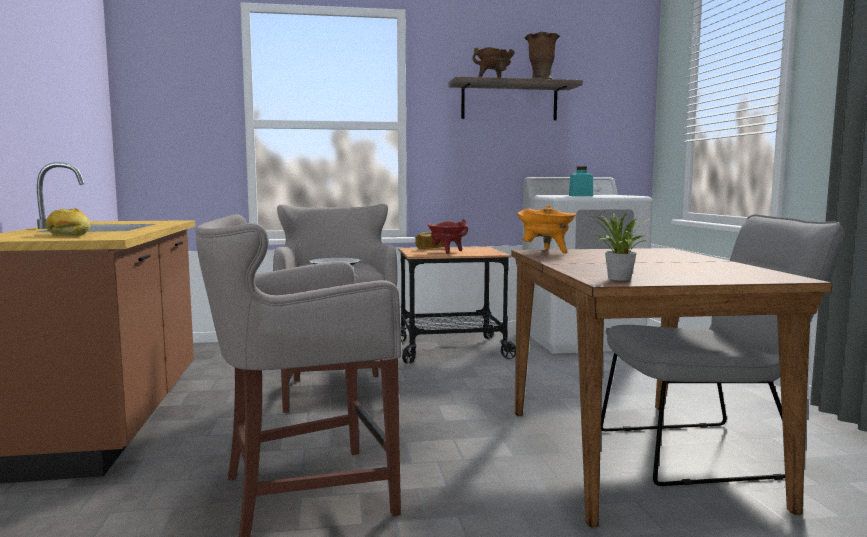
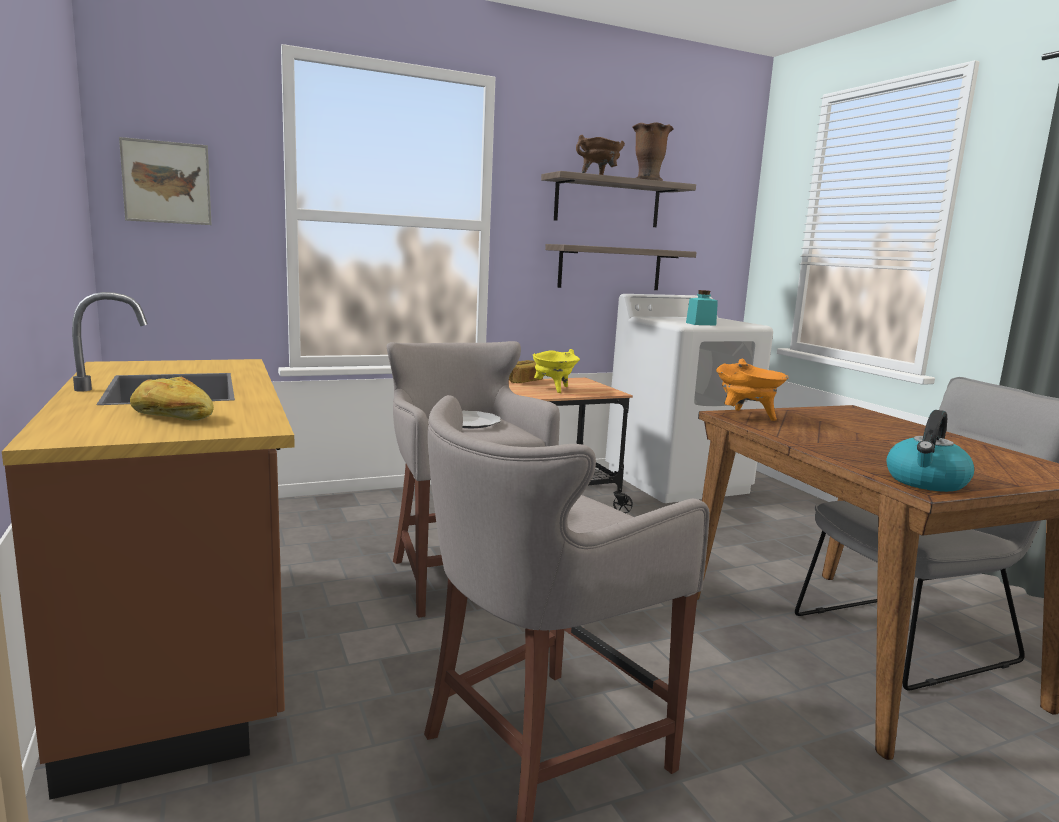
camera: 15 degrees left, 5 degrees up
red cooking pot [427,219,468,254] -> yellow cooking pot [533,349,580,393]
potted plant [591,212,649,280] -> kettle [887,410,974,492]
none -> picture [119,137,212,225]
none -> shelf [545,244,697,290]

